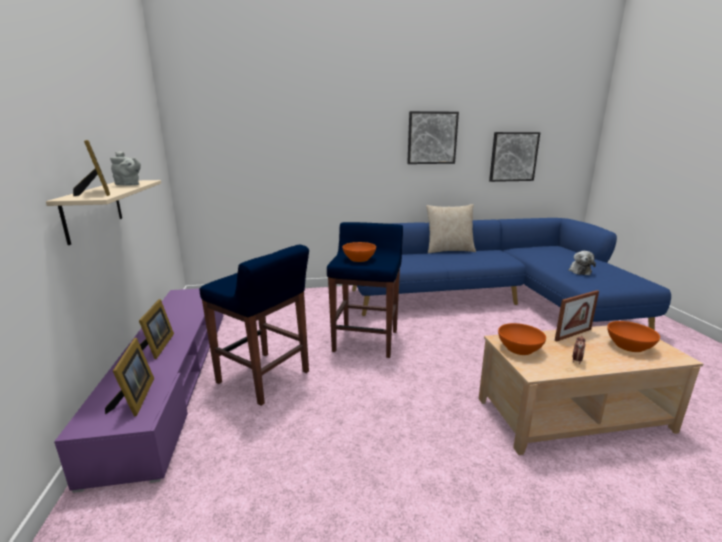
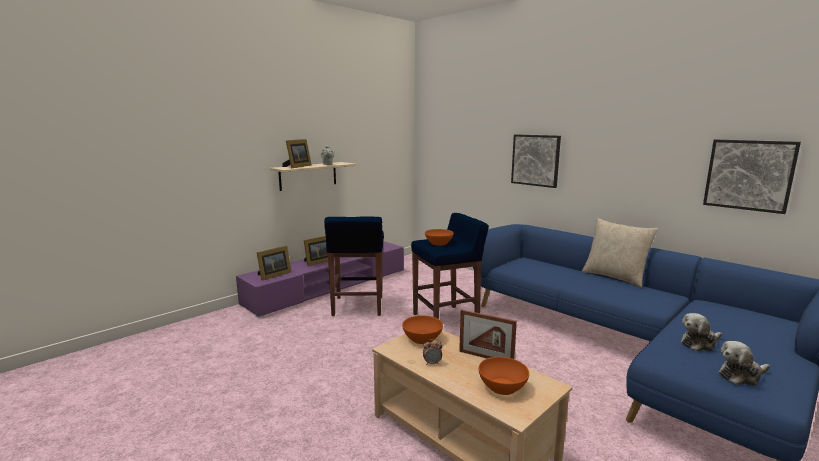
camera: 55 degrees right, 5 degrees down
picture [407,111,459,164] -> picture moved to [511,134,561,188]
none -> plush toy [719,341,770,386]

